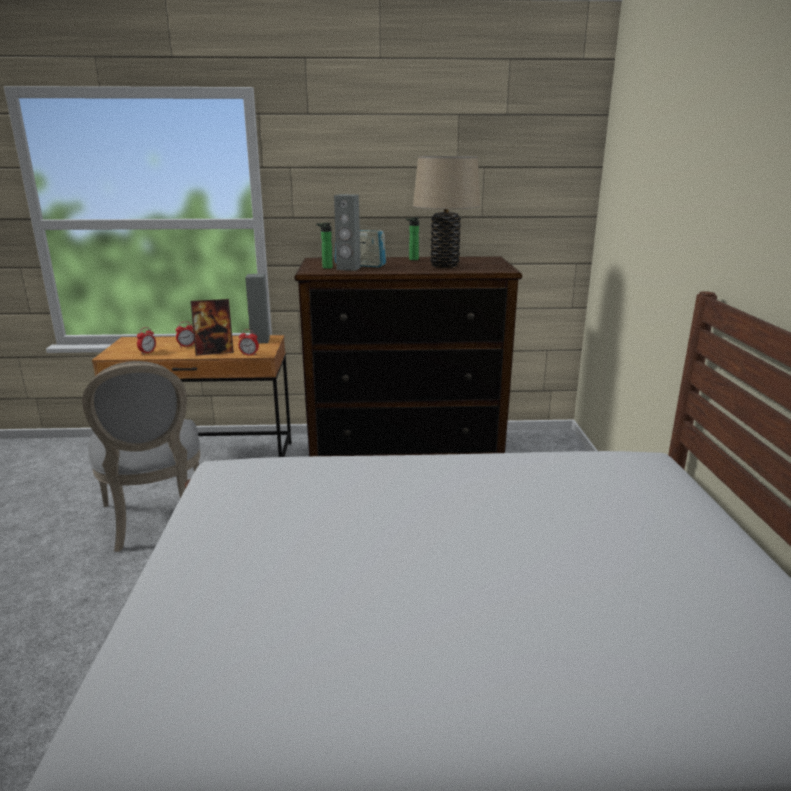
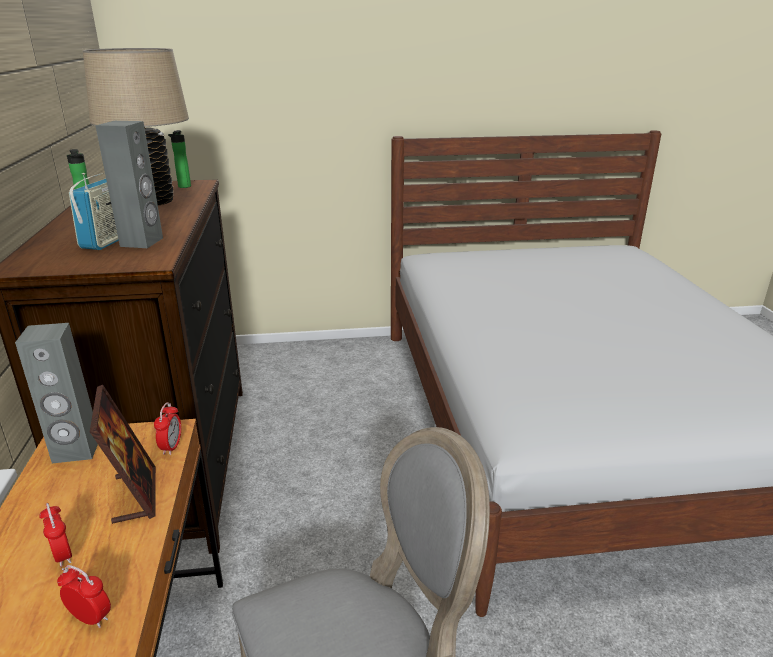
camera: 95 degrees left, 5 degrees up
bottle [316,223,333,269] -> bottle moved to [168,130,191,188]

